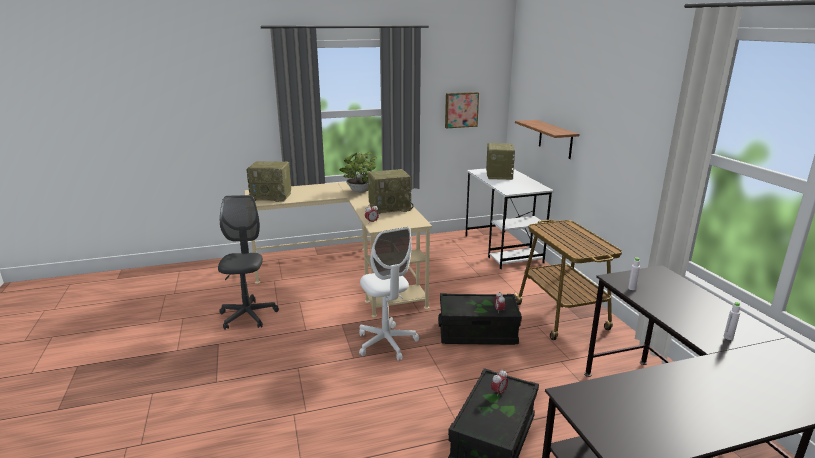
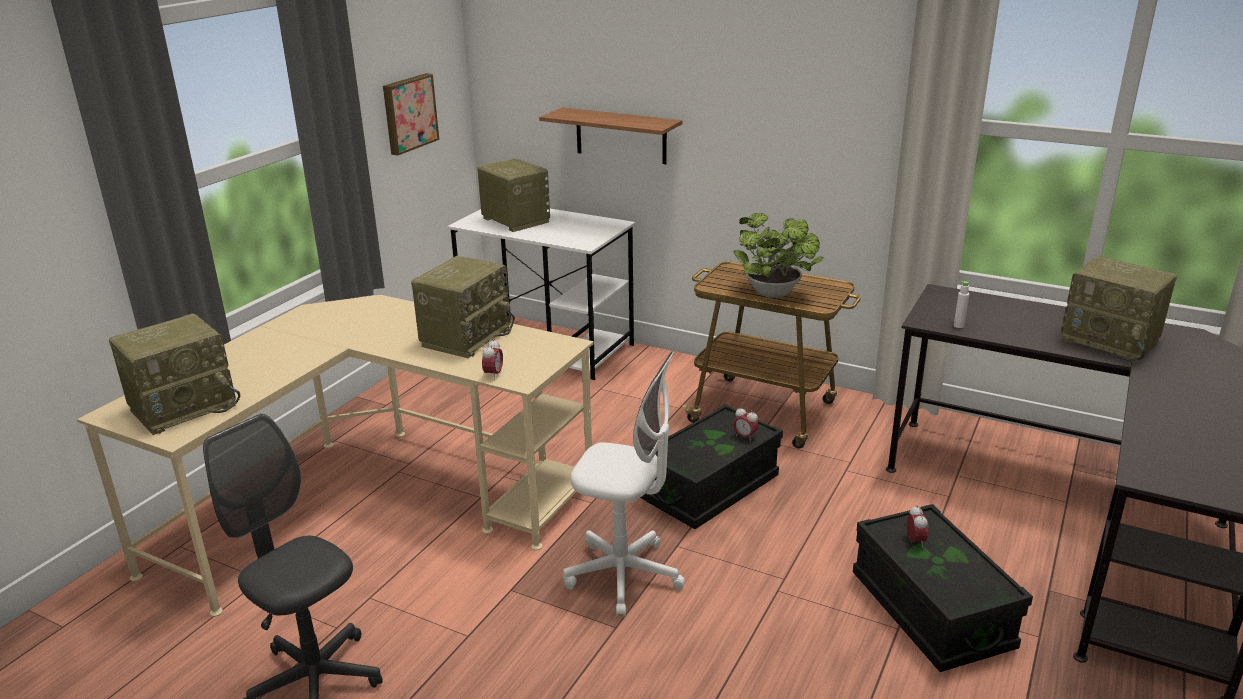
camera: 45 degrees left, 5 degrees up
potted plant [340,151,377,193] -> potted plant moved to [734,213,823,298]
white bottle [724,302,740,340] -> radio [1061,256,1177,363]

